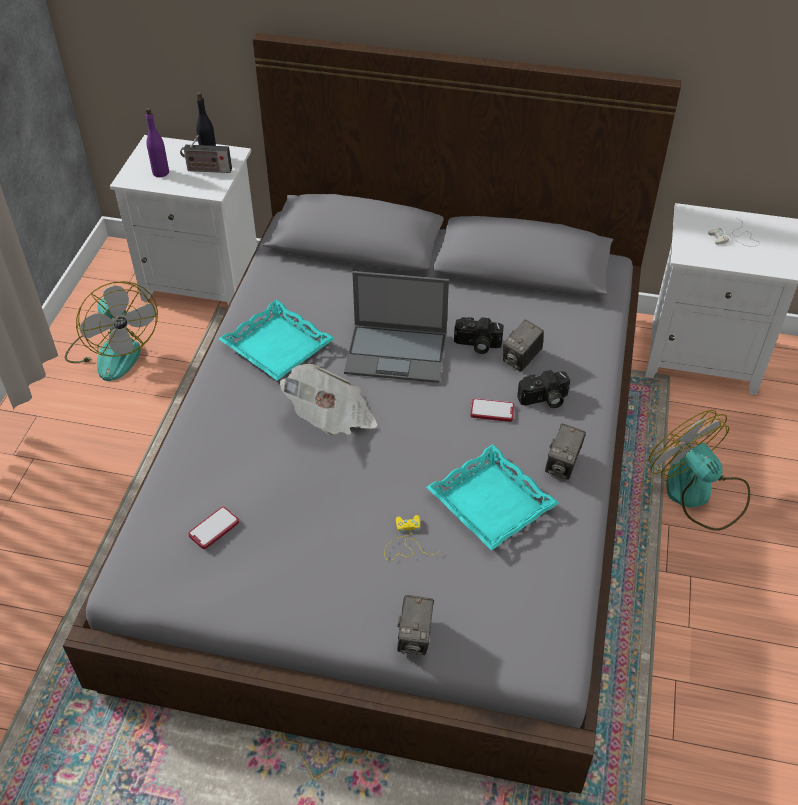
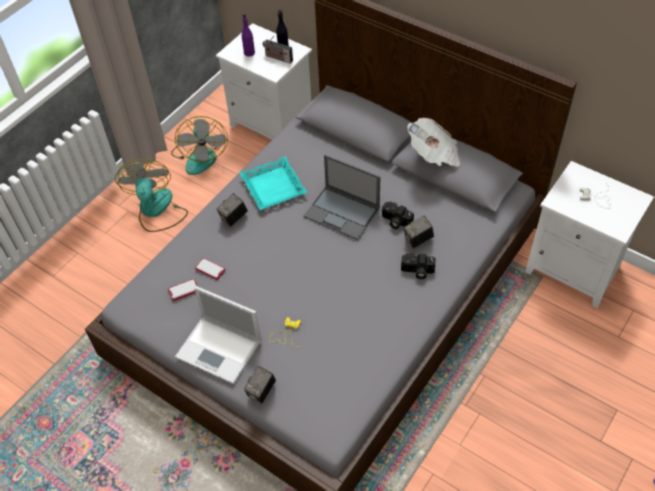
camera: 25 degrees right, 5 degrees up
newspaper [280,364,378,435] -> newspaper moved to [407,118,460,167]
turquoise tray [426,444,559,551] -> none
phone [470,398,514,422] -> phone moved to [195,258,225,280]
camera [545,423,586,480] -> camera moved to [217,193,248,227]
fan [649,410,750,531] -> fan moved to [115,159,188,232]
none -> laptop [175,286,261,384]

